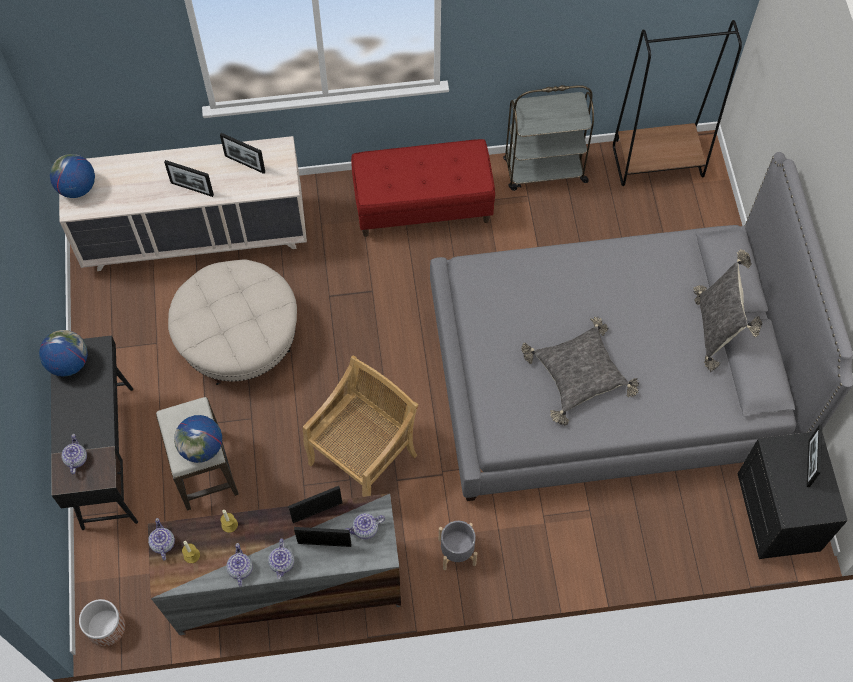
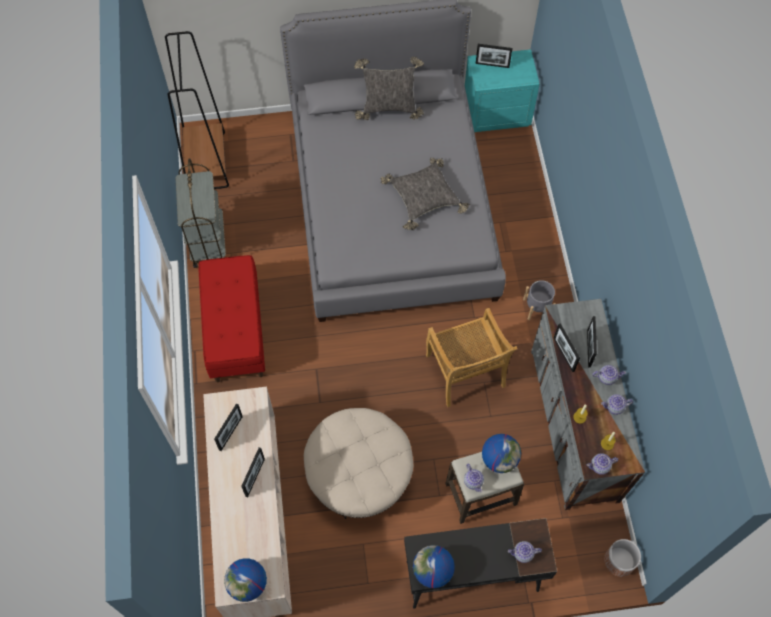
camera: 90 degrees left, 0 degrees up
beige chair [303,355,418,497] -> beige chair turned 150 degrees counterclockwise [426,308,517,407]
teapot [345,513,385,539] -> teapot moved to [464,463,484,493]
black nightstand [737,432,848,559] -> turquoise nightstand [465,49,540,132]

